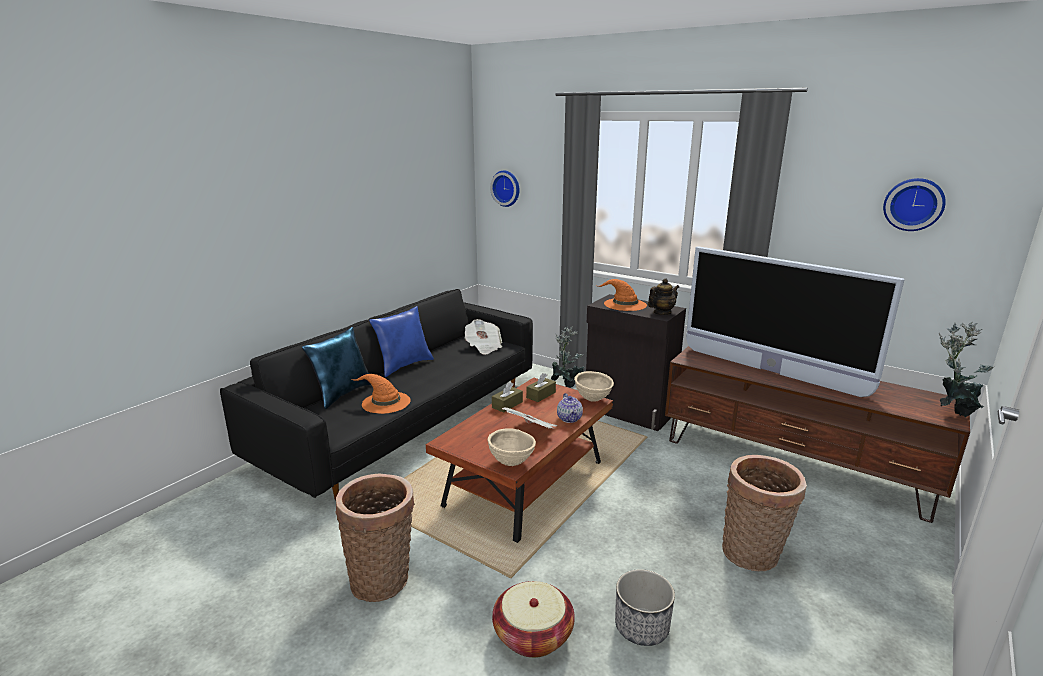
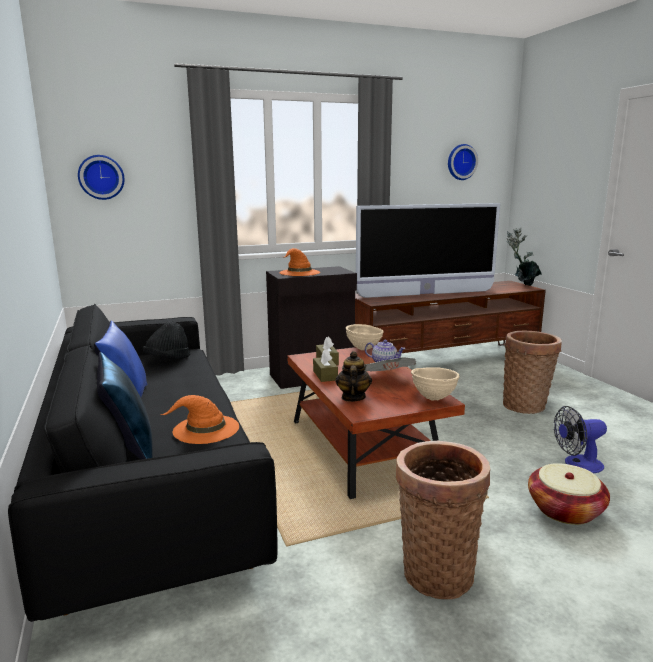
camera: 55 degrees left, 5 degrees down
newspaper [465,319,502,355] -> black hat [143,321,190,359]
potted plant [551,326,584,388] -> none
planter [615,569,675,646] -> fan [554,406,607,474]
teapot [648,278,679,315] -> teapot moved to [335,351,372,402]

